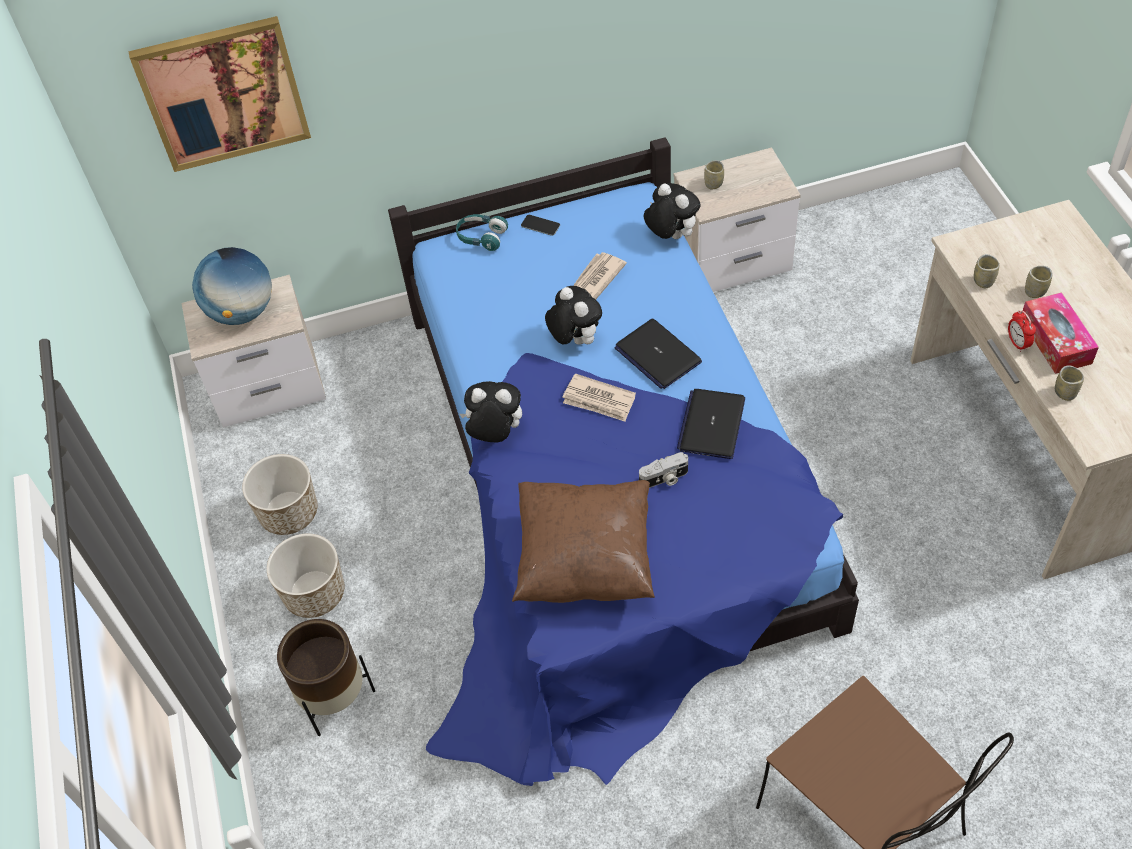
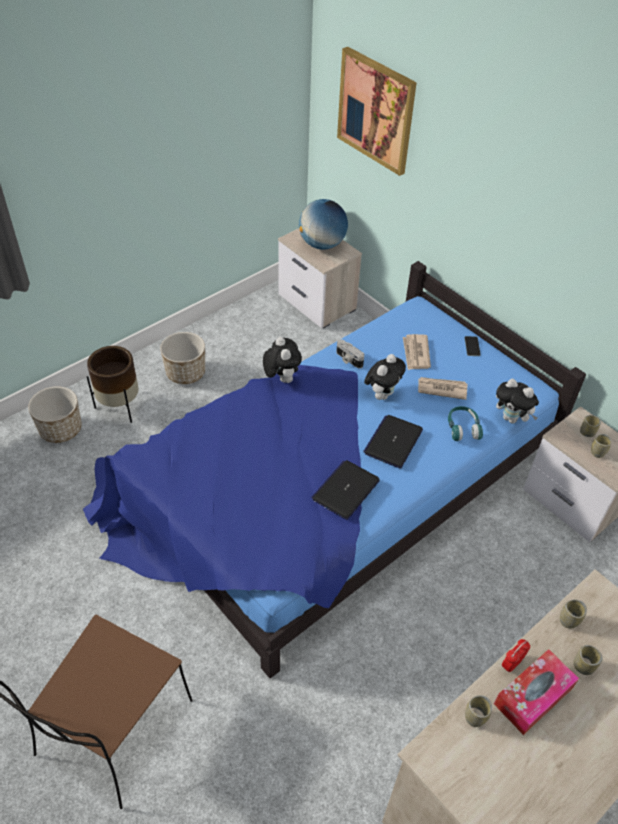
camera: 60 degrees right, 5 degrees down
planter [242,454,318,535] -> planter moved to [28,386,82,443]
turquoise headphones [456,214,508,251] -> turquoise headphones moved to [448,406,483,441]
brown pillow [512,480,655,603] -> none
newspaper [562,373,636,421] -> newspaper moved to [403,334,431,370]
camera [639,452,688,488] -> camera moved to [336,339,364,368]
plush toy [643,183,700,239] -> plush toy turned 105 degrees clockwise [496,379,539,424]
laptop [677,389,745,459] -> laptop turned 45 degrees counterclockwise [311,460,380,520]
none -> cup [591,434,611,458]

